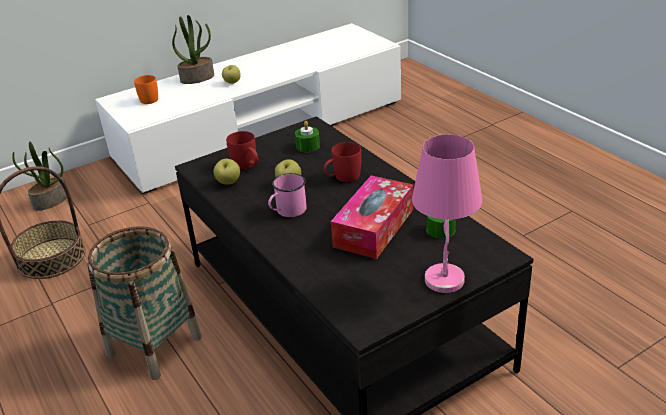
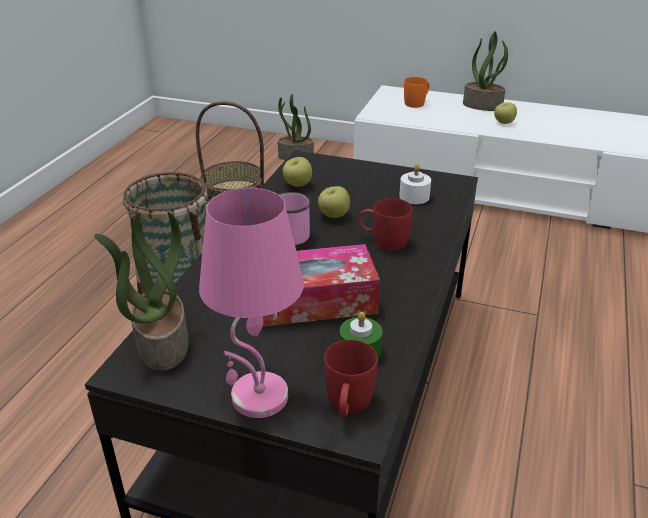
camera: 50 degrees right, 0 degrees up
red mug [226,131,258,169] -> red mug moved to [324,340,378,417]
green candle [295,121,320,152] -> white candle [399,164,431,204]
none -> potted plant [94,212,189,371]

